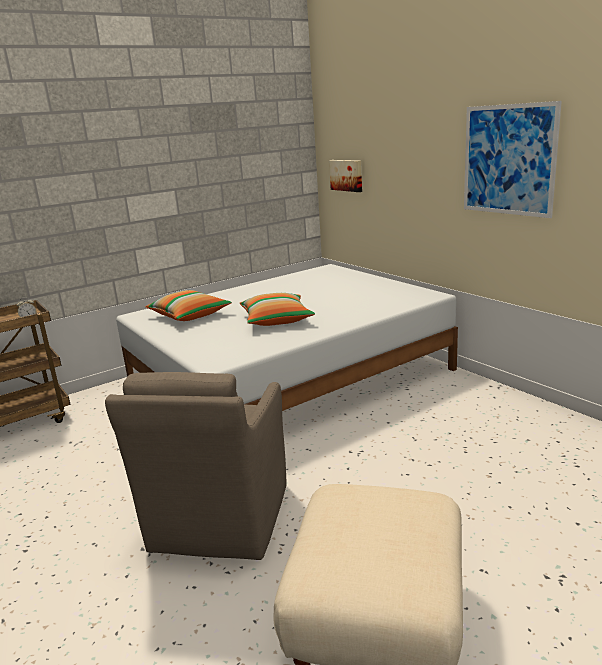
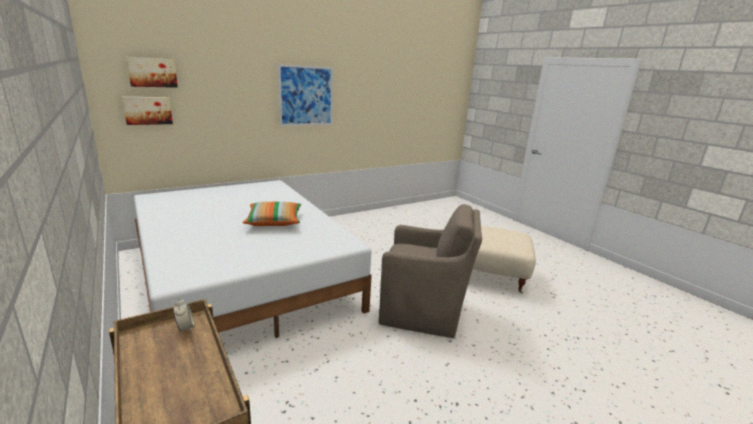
camera: 90 degrees left, 0 degrees up
pillow [145,290,232,321] -> none
none -> picture [126,57,178,88]

